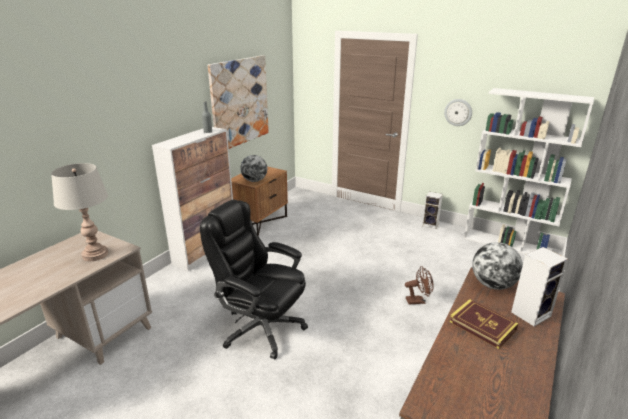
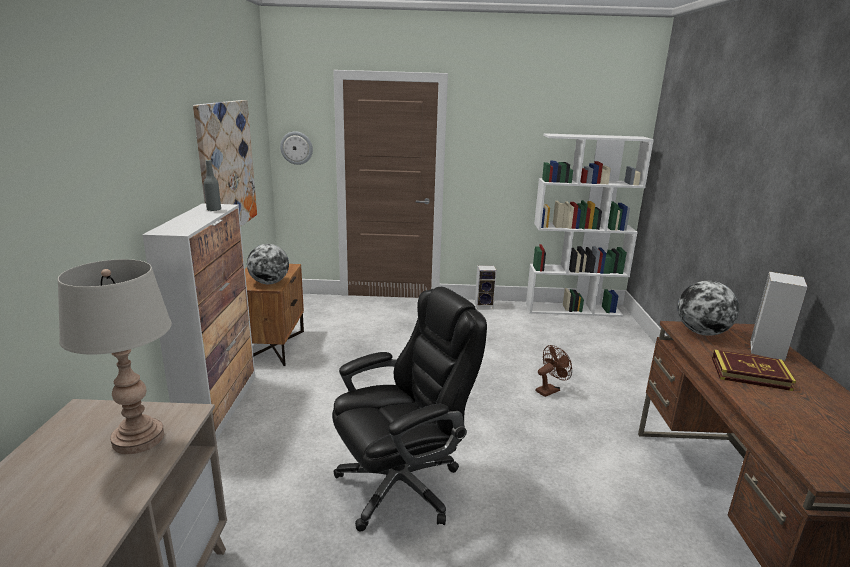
camera: 30 degrees left, 5 degrees down
black office chair [200,199,308,360] -> black office chair turned 150 degrees clockwise [332,287,487,531]
wall clock [444,99,472,126] -> wall clock moved to [280,131,313,165]

